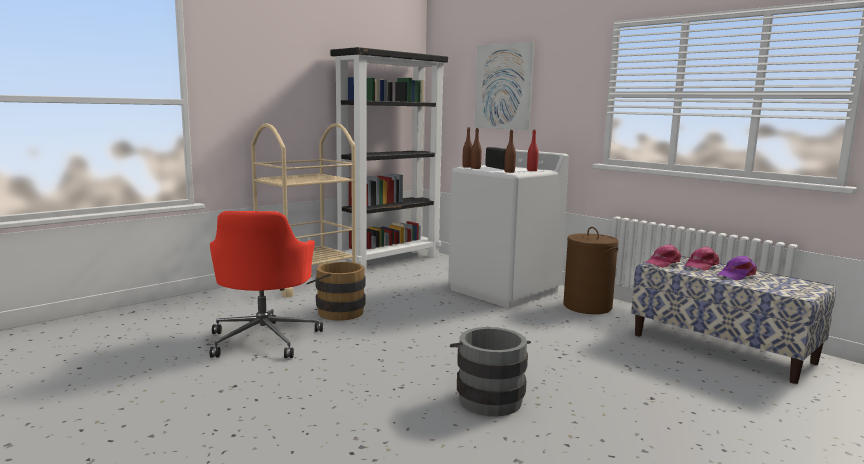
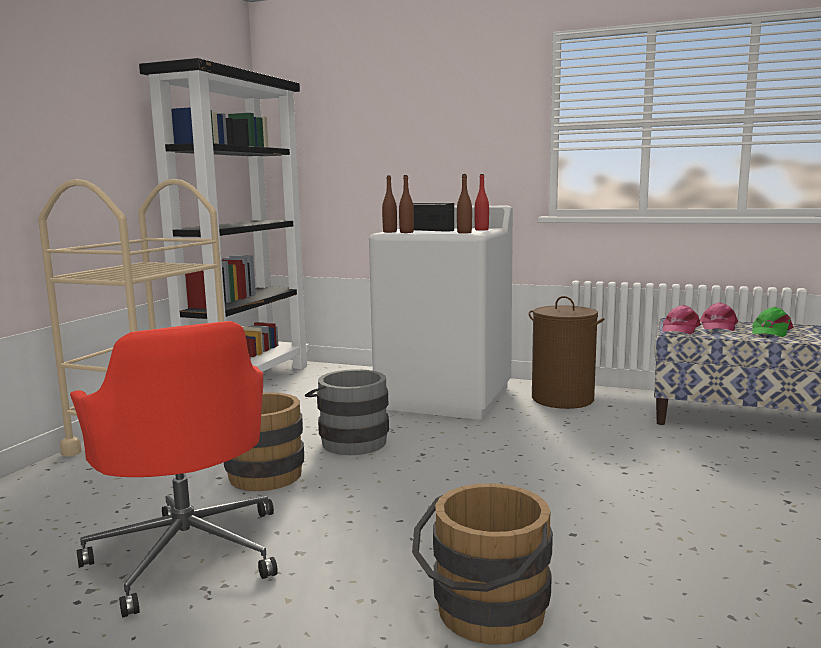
camera: 25 degrees left, 0 degrees up
grey bucket [450,327,531,416] -> grey bucket moved to [305,369,389,455]
picture [474,42,535,130] -> none
purple cap [717,255,757,280] -> green cap [752,307,794,337]
none -> brown bucket [412,483,553,645]

